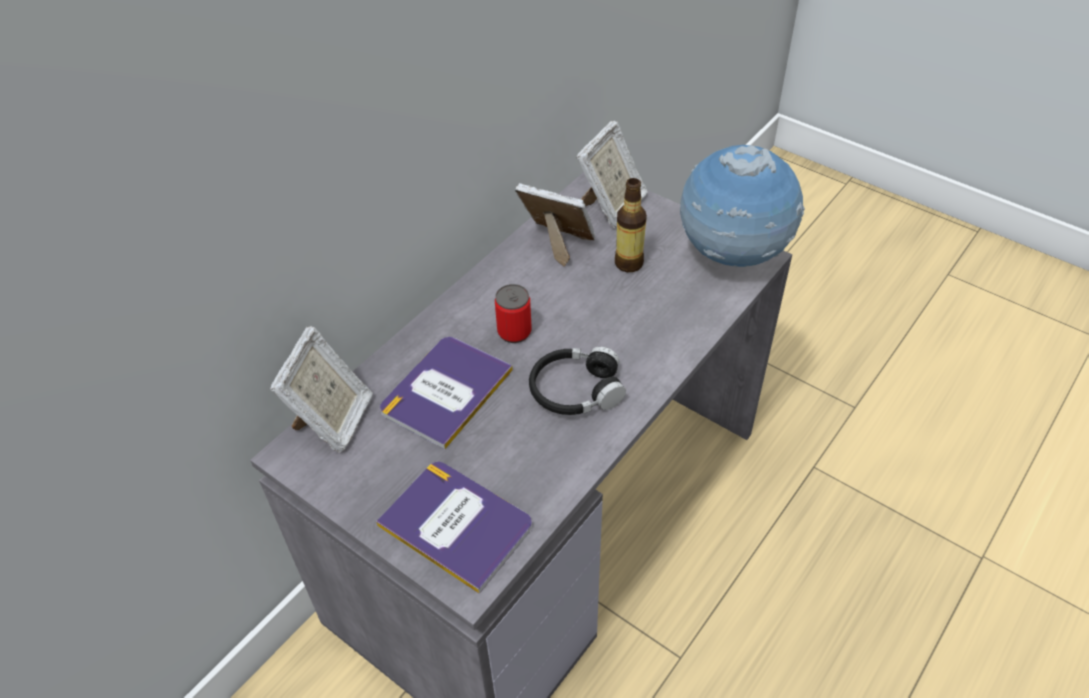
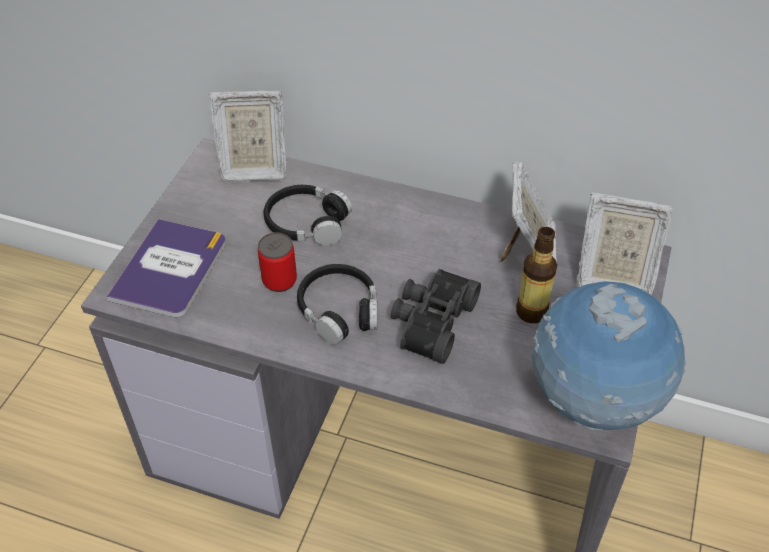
camera: 70 degrees right, 0 degrees up
book [380,337,513,449] -> black headphones [263,185,352,246]
can [495,284,532,343] -> can moved to [258,232,297,292]
none -> black binoculars [391,269,481,364]

